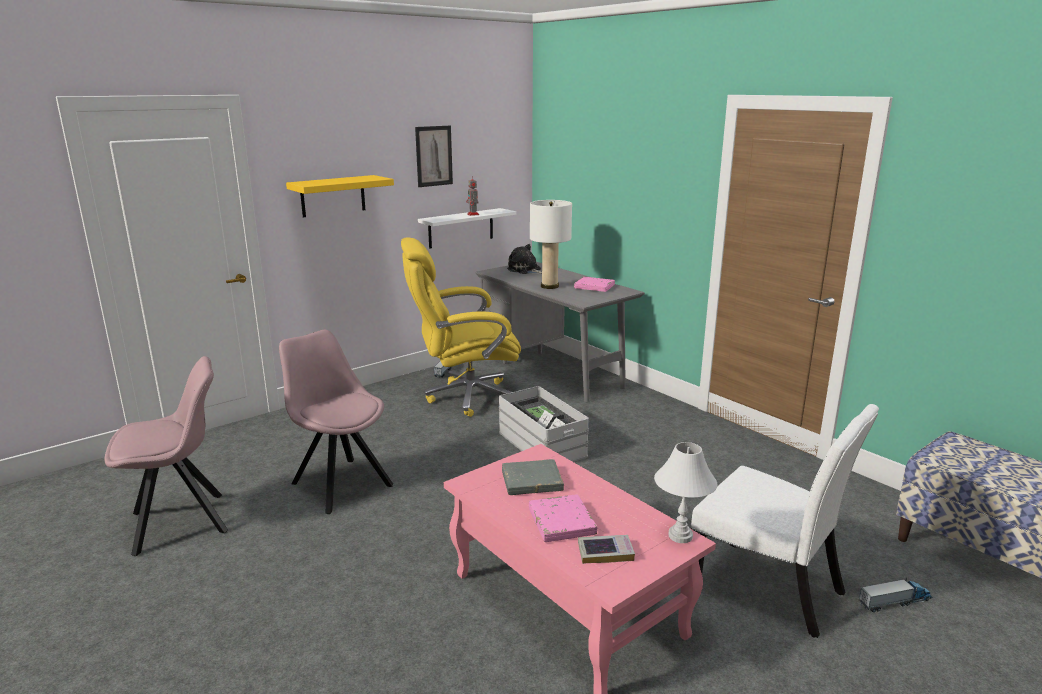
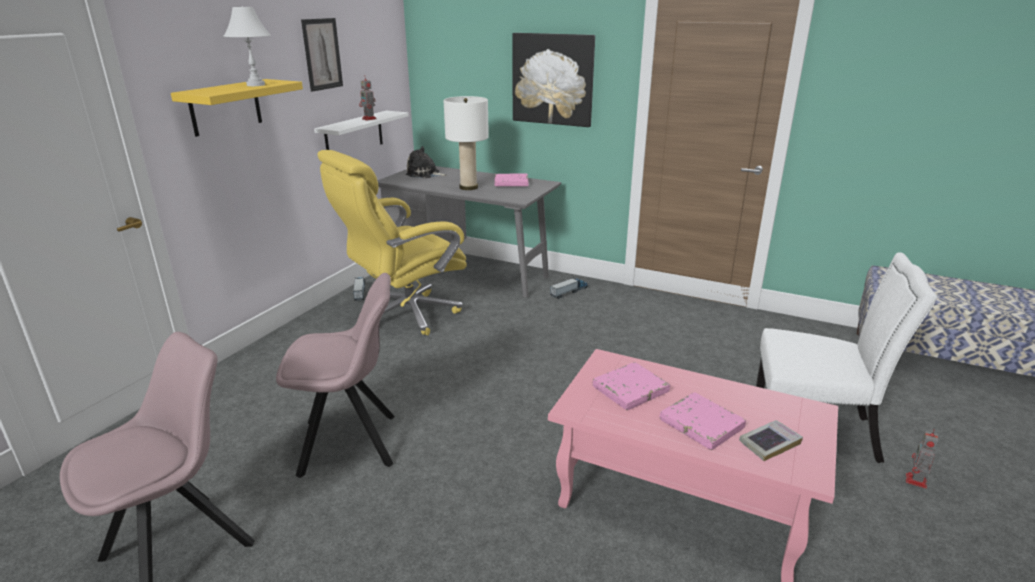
camera: 25 degrees left, 5 degrees up
pink chair [279,330,393,514] -> pink chair turned 150 degrees clockwise [276,273,395,478]
grey storage box [499,386,589,462] -> none
grey book [502,459,564,495] -> pink book [592,362,670,410]
white table lamp [654,442,718,543] -> white table lamp moved to [224,6,271,86]
toy truck [858,578,932,612] -> toy truck moved to [550,278,588,299]
none -> picture [512,33,595,127]
none -> toy robot [906,429,939,489]

